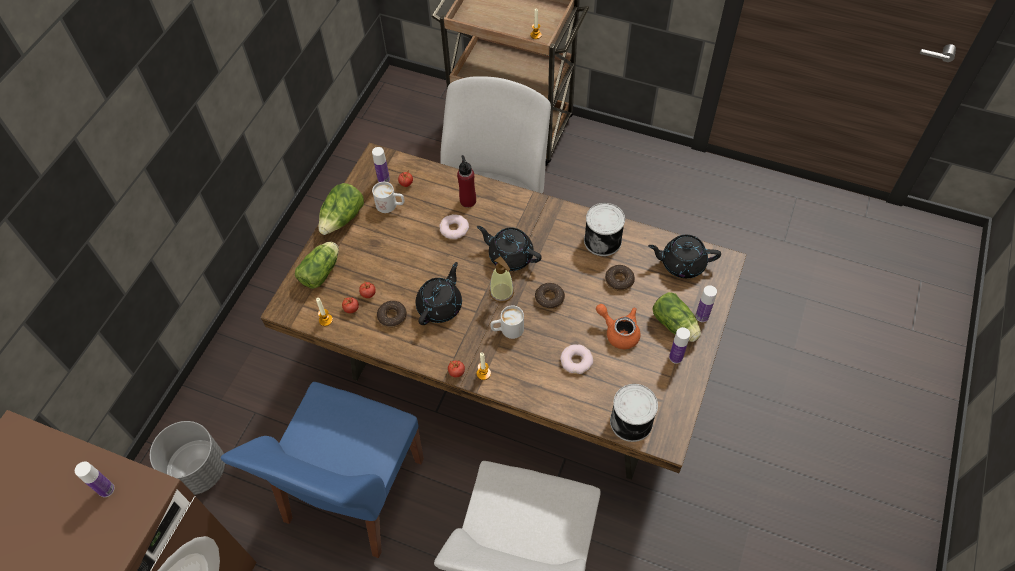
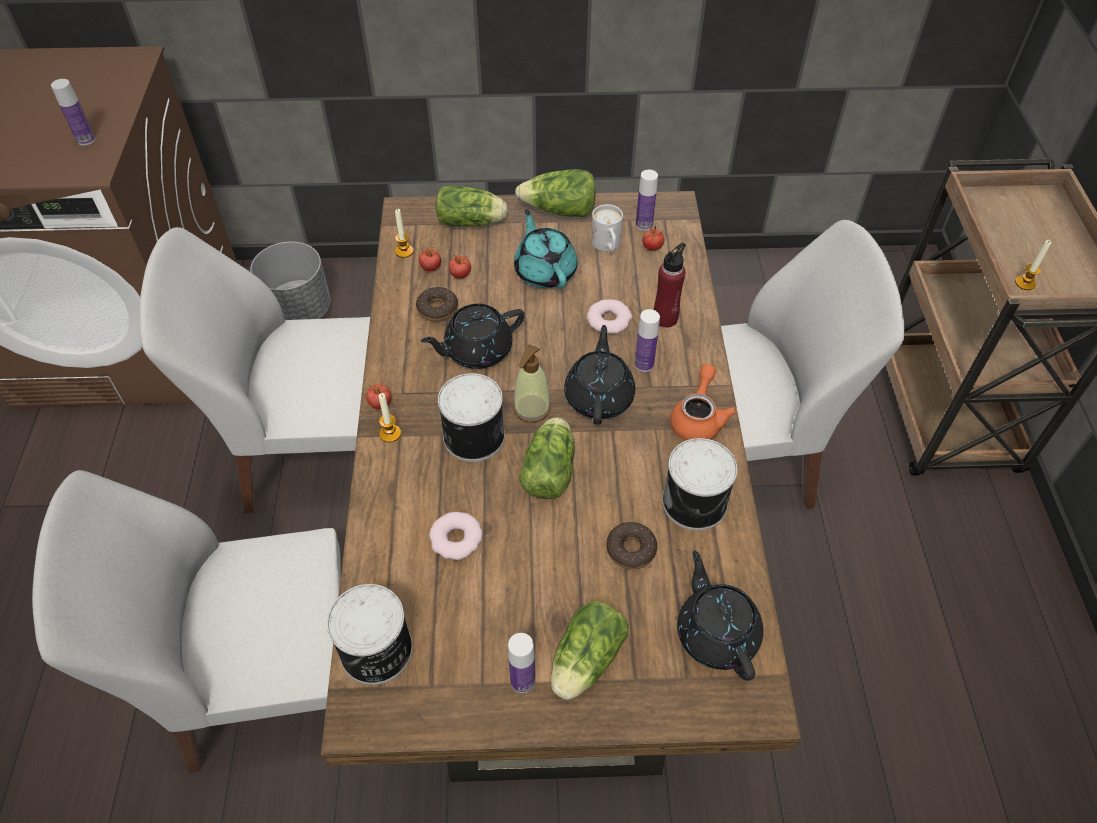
camera: 65 degrees right, 5 degrees down
blue chair [220,382,424,558] -> white chair [139,227,370,513]
black teapot [416,262,462,325] -> black teapot turned 150 degrees clockwise [421,304,525,369]
white mug [490,305,524,339] -> can [438,373,505,462]
donut [535,283,565,310] -> lettuce [519,417,575,499]
orange teapot [596,304,641,349] -> orange teapot moved to [670,364,737,441]
bottle [695,285,717,322] -> bottle moved to [634,309,660,372]
none -> turquoise teapot [514,209,578,289]

